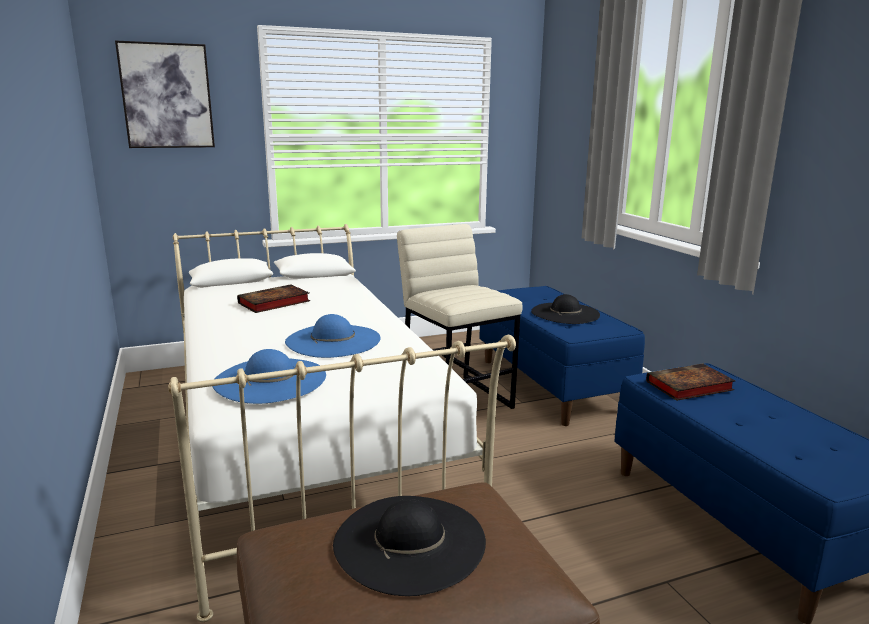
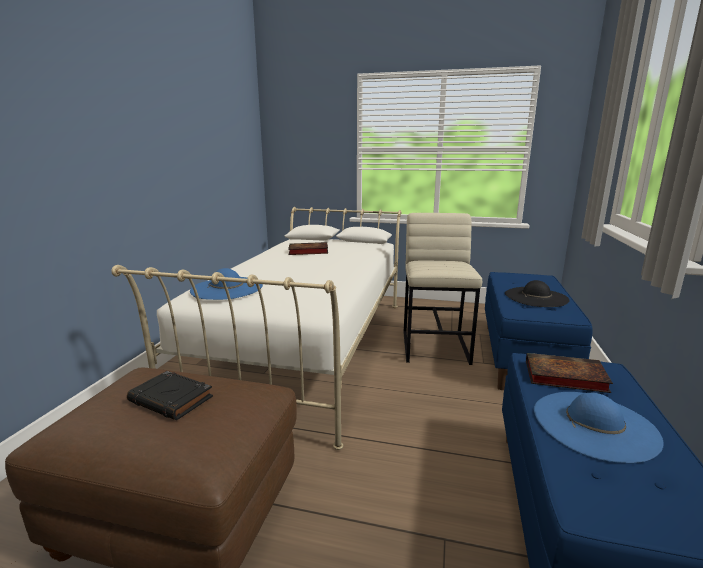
camera: 35 degrees right, 0 degrees up
picture [115,41,215,148] -> none
blue hat [285,314,381,358] -> blue hat moved to [534,392,664,463]
black hat [333,496,486,596] -> black book [127,371,213,420]

